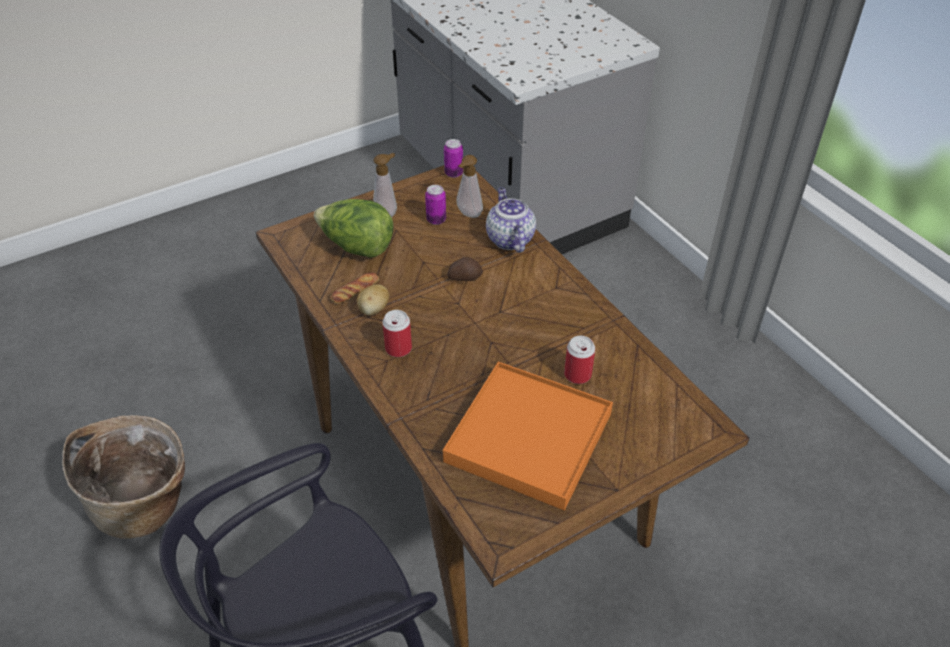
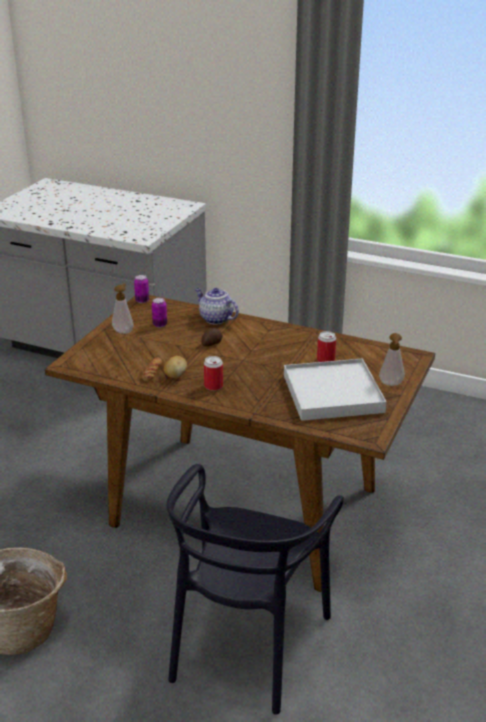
camera: 35 degrees left, 15 degrees down
lettuce [314,199,394,257] -> none
orange tray [443,362,613,511] -> white tray [284,358,387,421]
soap dispenser [457,155,483,218] -> soap dispenser moved to [379,333,405,386]

